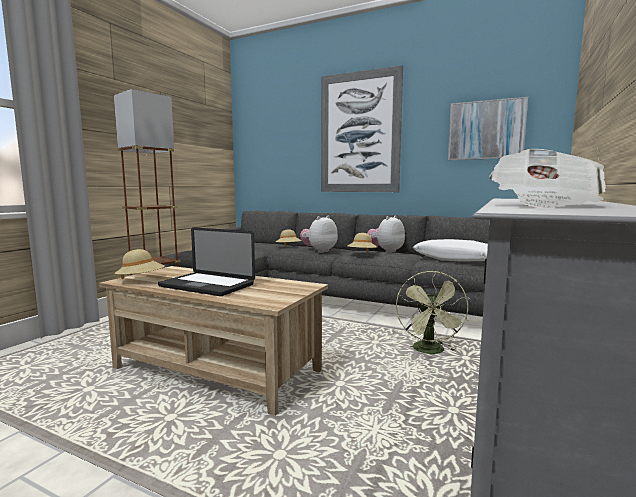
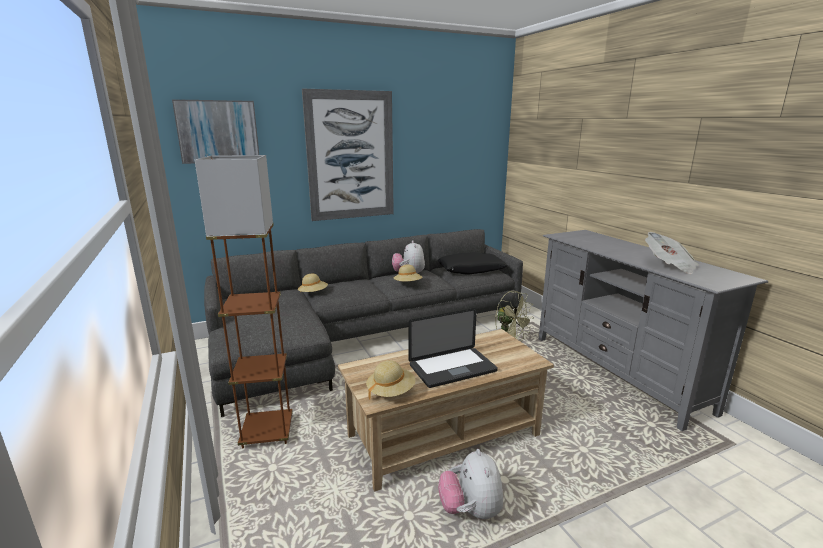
camera: 50 degrees left, 10 degrees up
plush toy [300,216,338,253] -> plush toy moved to [438,449,503,519]
white pillow [413,239,488,262] -> black pillow [438,252,507,275]
picture [448,97,528,160] -> picture moved to [172,99,259,164]

